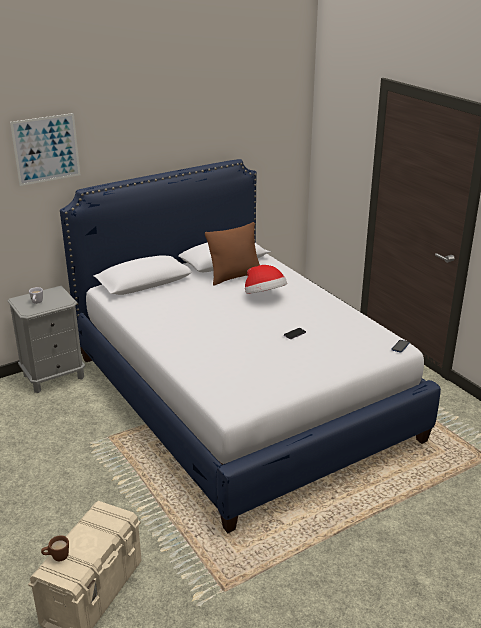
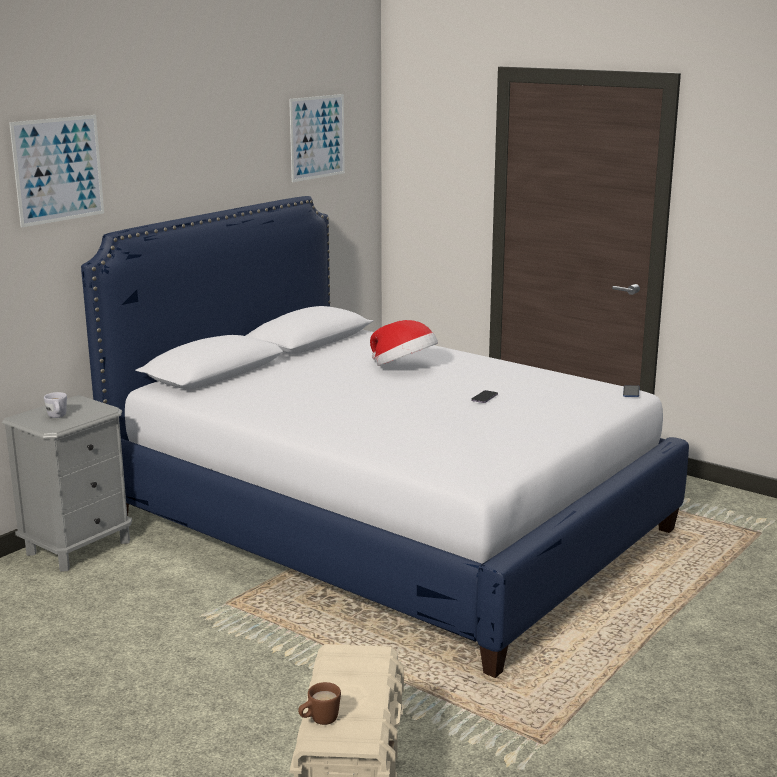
camera: 20 degrees left, 10 degrees down
brown pillow [205,222,260,286] -> none
none -> picture [289,94,345,182]

